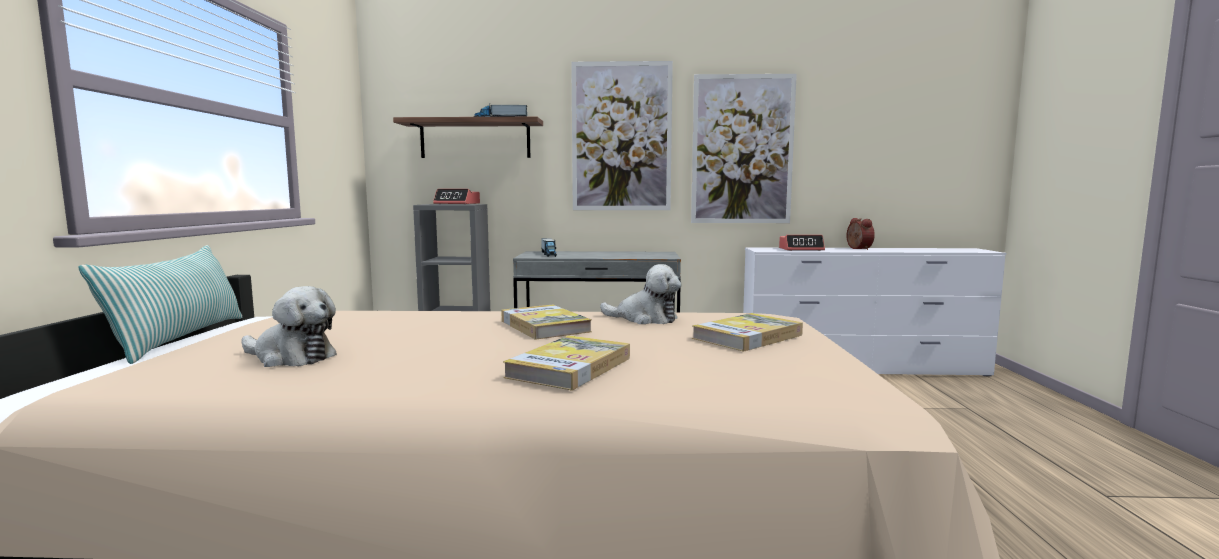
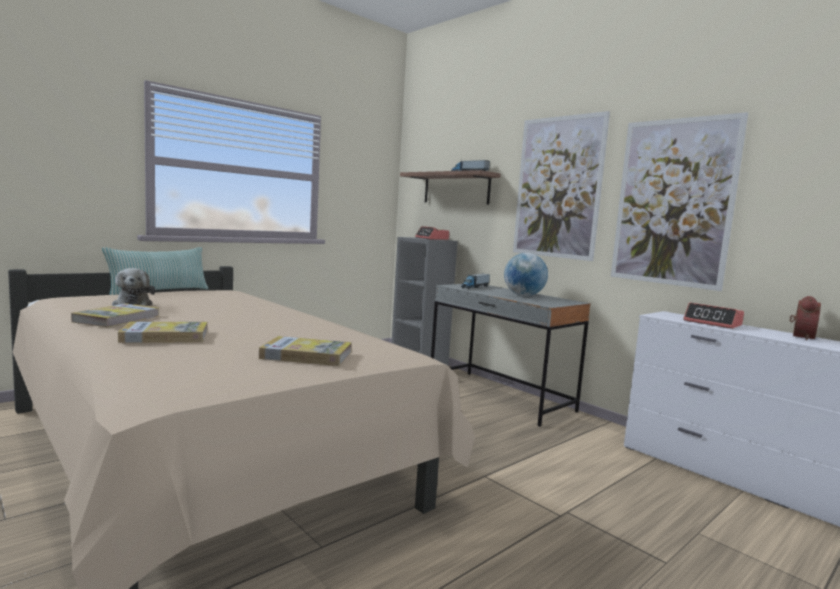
camera: 45 degrees right, 0 degrees up
book [501,304,592,339] -> book moved to [71,303,159,328]
plush toy [600,264,681,324] -> none
none -> globe [504,253,548,296]

